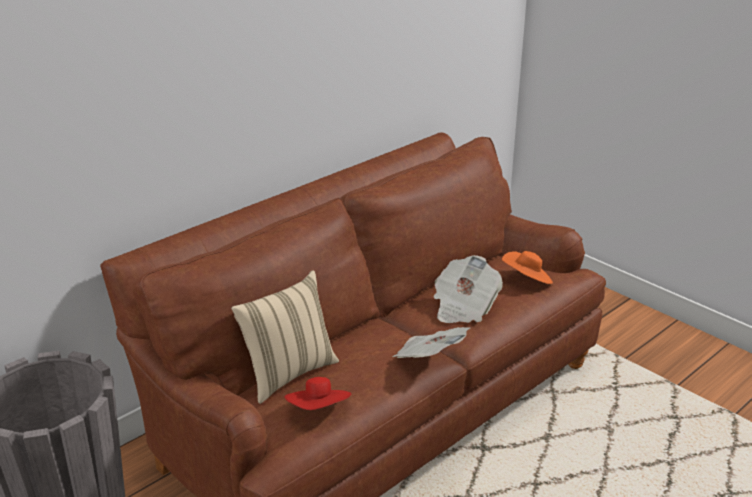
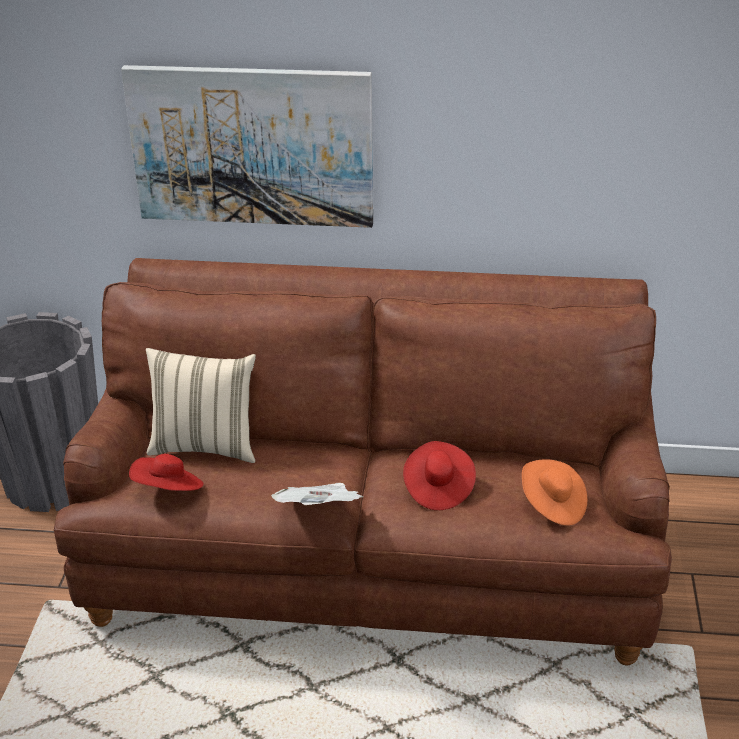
camera: 50 degrees right, 5 degrees up
newspaper [434,255,503,323] -> red hat [403,441,476,510]
none -> picture [121,65,373,228]

